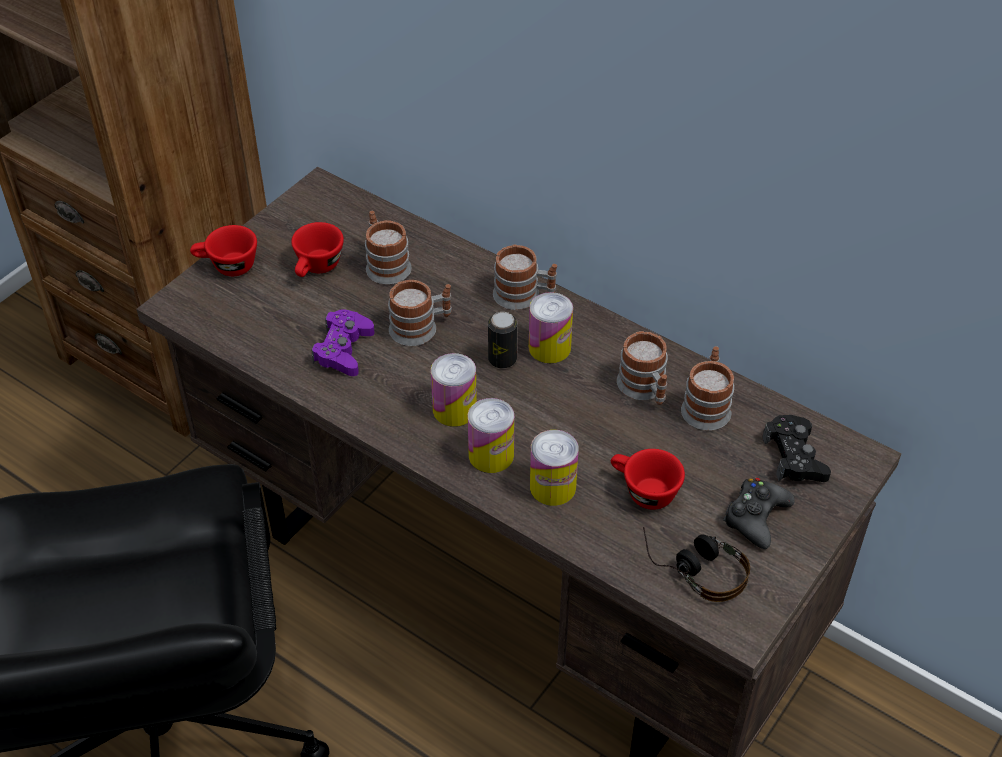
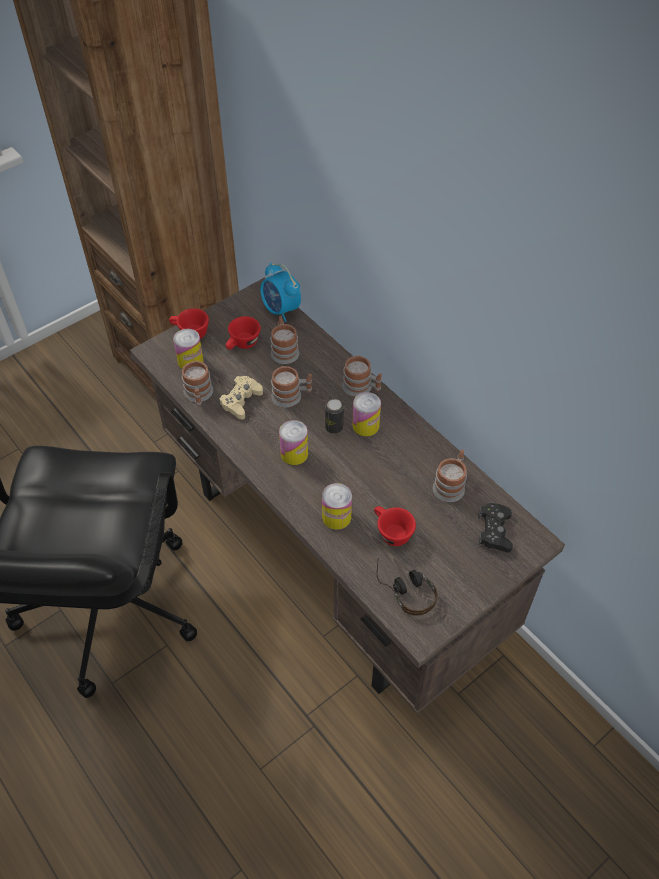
camera: 15 degrees right, 5 degrees up
purple game controller [311,309,375,376] -> beige game controller [219,376,263,419]
can [468,398,514,473] -> can moved to [173,329,203,369]
mug [617,331,668,405] -> mug moved to [182,361,213,406]
black game controller [723,478,795,549] -> none
none -> alarm clock [260,263,301,322]

